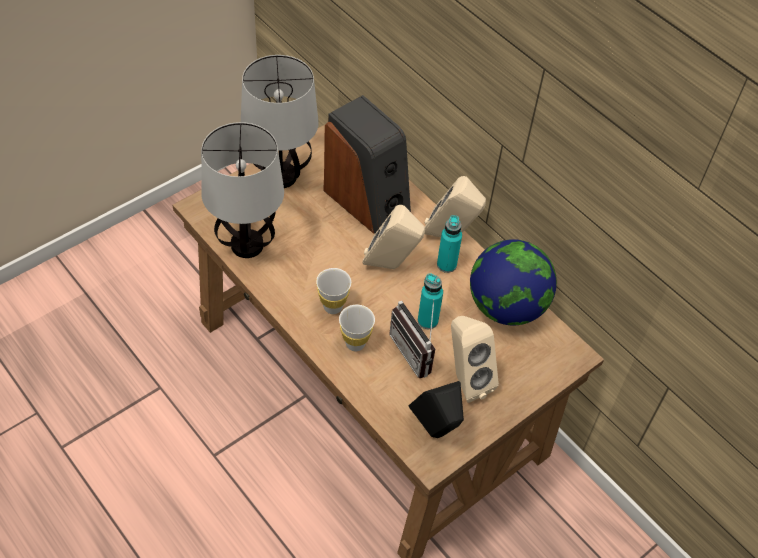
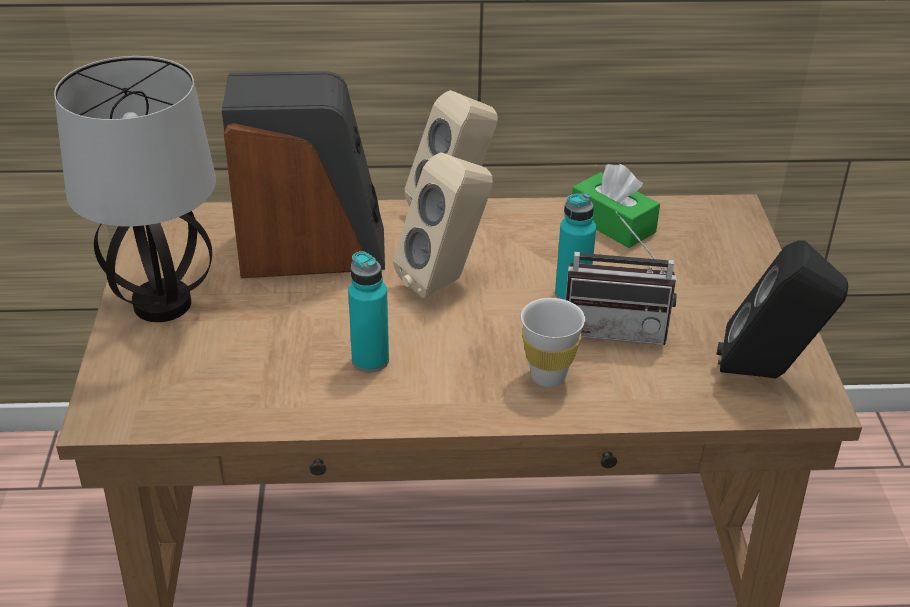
camera: 50 degrees left, 15 degrees down
table lamp [201,122,284,258] -> none
white cup [316,268,351,314] -> none
turquoise bottle [437,215,462,273] -> turquoise bottle moved to [348,251,389,373]
beige speaker [451,316,499,403] -> none
globe [470,239,557,325] -> green tissue box [572,164,660,248]

